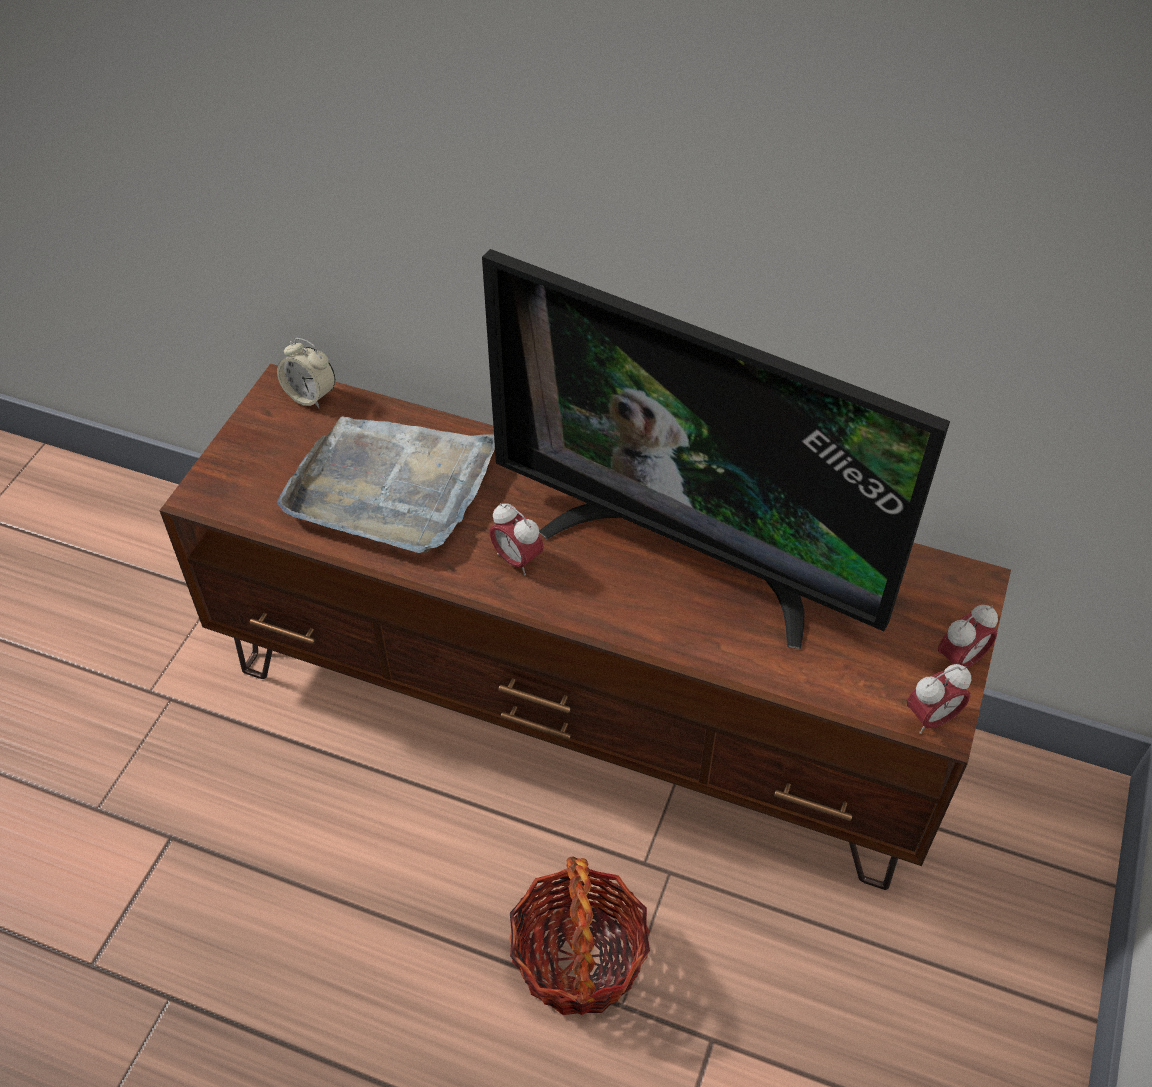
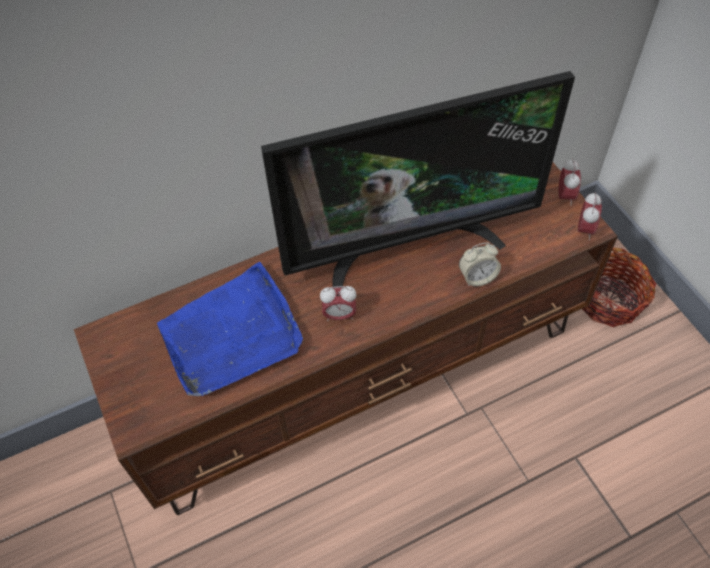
camera: 45 degrees left, 5 degrees up
alarm clock [277,338,335,408] -> alarm clock moved to [459,243,501,286]
grey tray [277,417,495,553] -> blue tray [157,262,303,396]
basket [508,856,650,1015] -> basket moved to [582,247,656,327]

